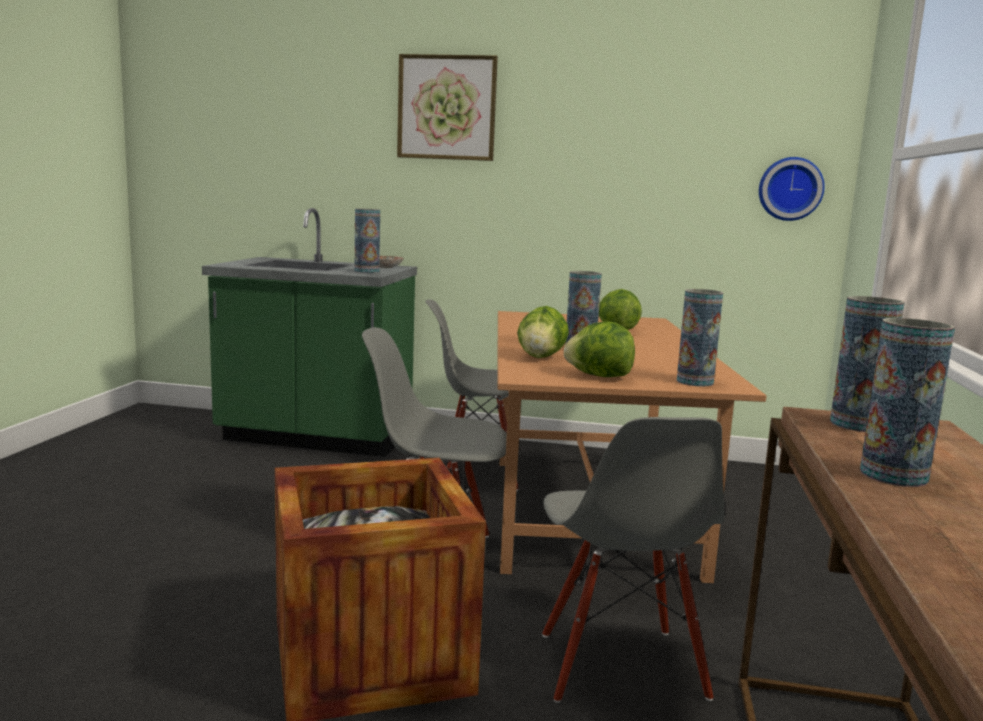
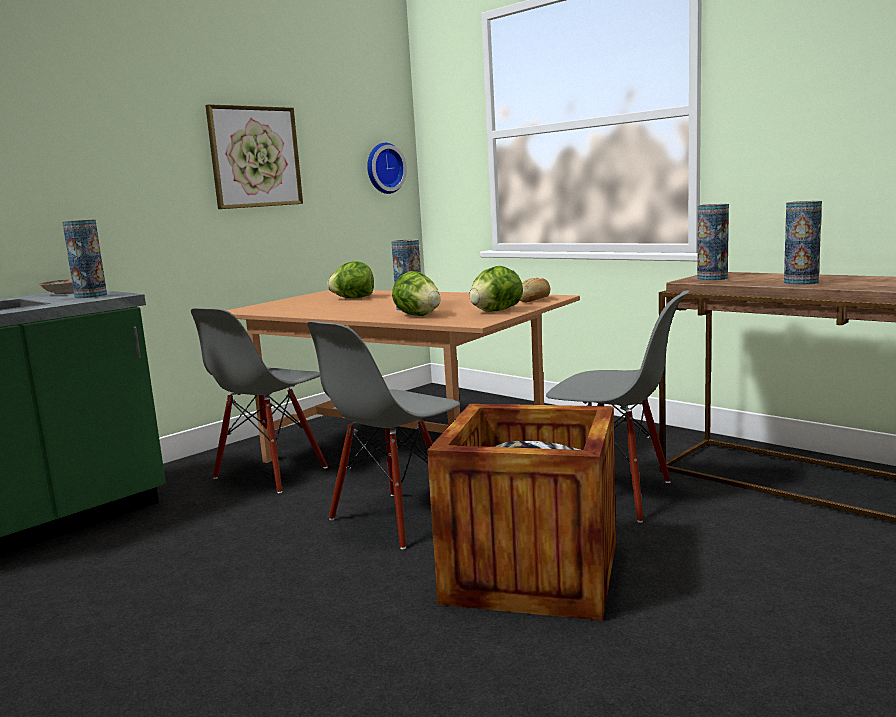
camera: 55 degrees left, 0 degrees up
picture [397,54,498,161] -> picture moved to [205,104,303,209]
vase [677,289,723,387] -> bread [520,278,550,303]

